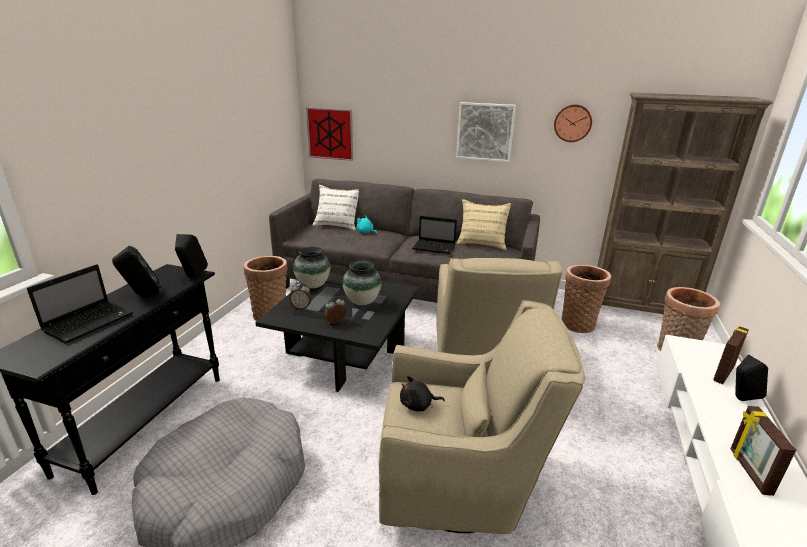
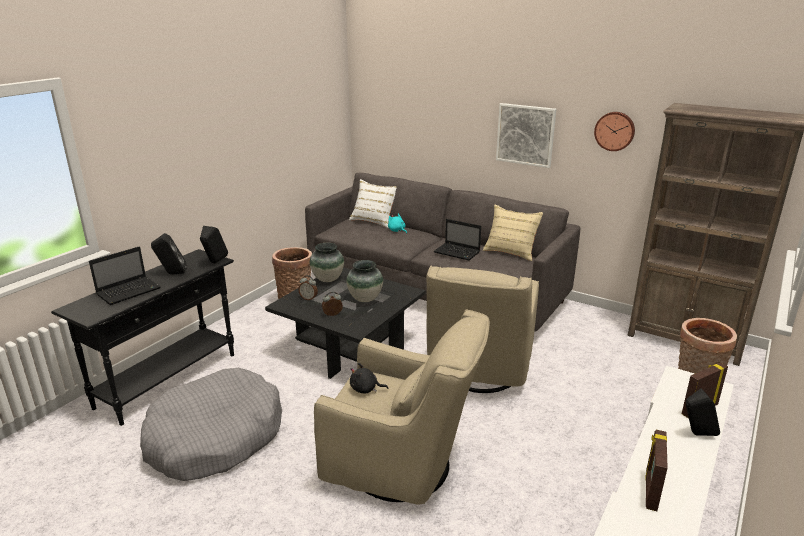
camera: 15 degrees right, 0 degrees up
picture [306,107,353,161] -> none
basket [562,265,611,333] -> none

